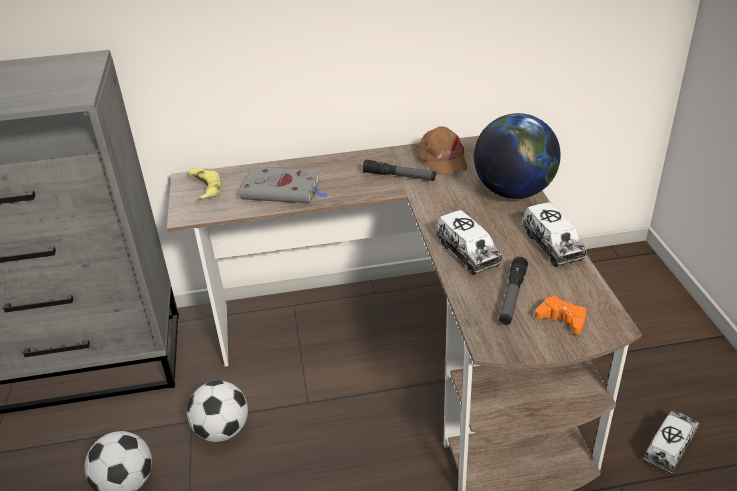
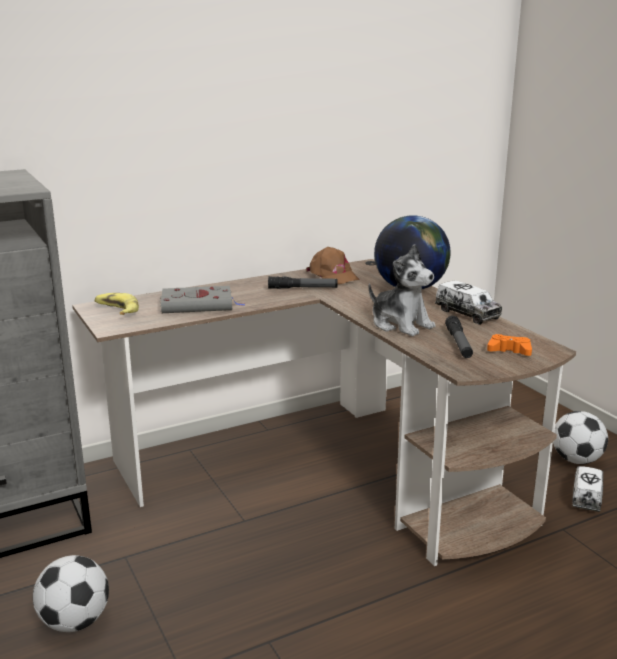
camera: 20 degrees left, 15 degrees down
football [187,380,248,442] -> football moved to [553,411,608,464]
toy truck [436,210,502,275] -> plush toy [369,244,435,336]

